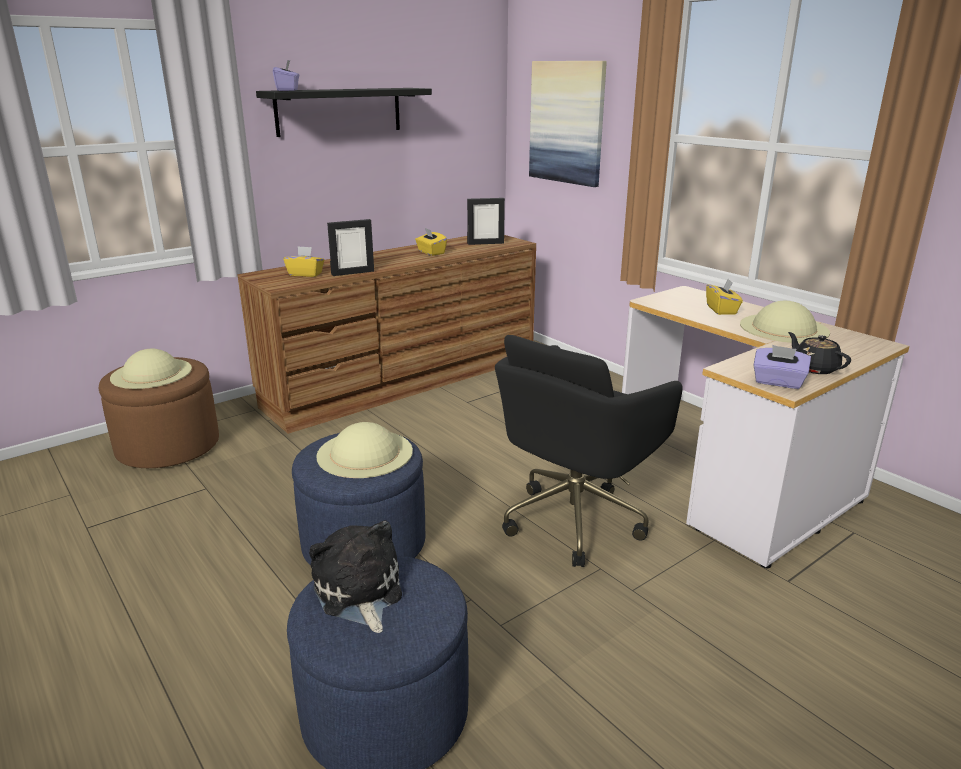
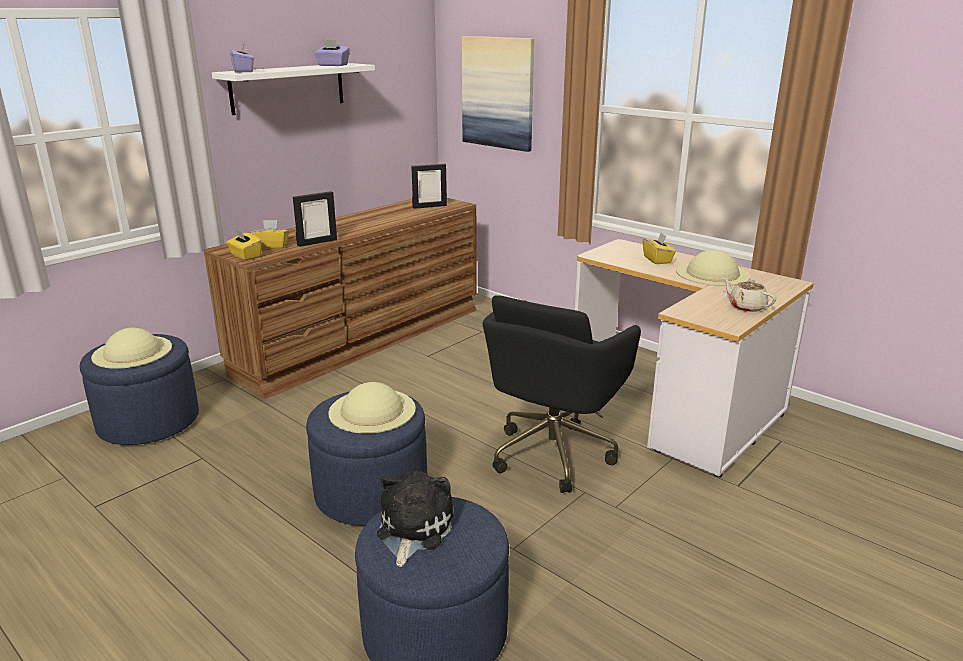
camera: 10 degrees left, 0 degrees up
brown ottoman [99,357,219,468] -> blue ottoman [80,334,199,445]
black shelf [256,88,432,137] -> white shelf [212,63,375,115]
plush toy [309,520,402,633] -> plush toy turned 45 degrees clockwise [377,471,454,567]
yellow tissue box [415,228,447,256] -> yellow tissue box moved to [226,230,262,261]
purple tissue box [753,345,811,389] -> purple tissue box moved to [314,40,350,66]
black teapot [788,332,851,374] -> beige teapot [723,278,776,312]

